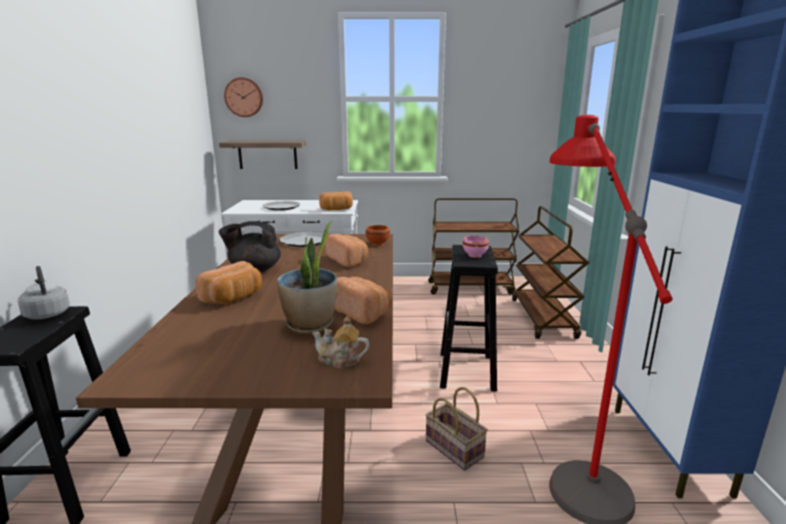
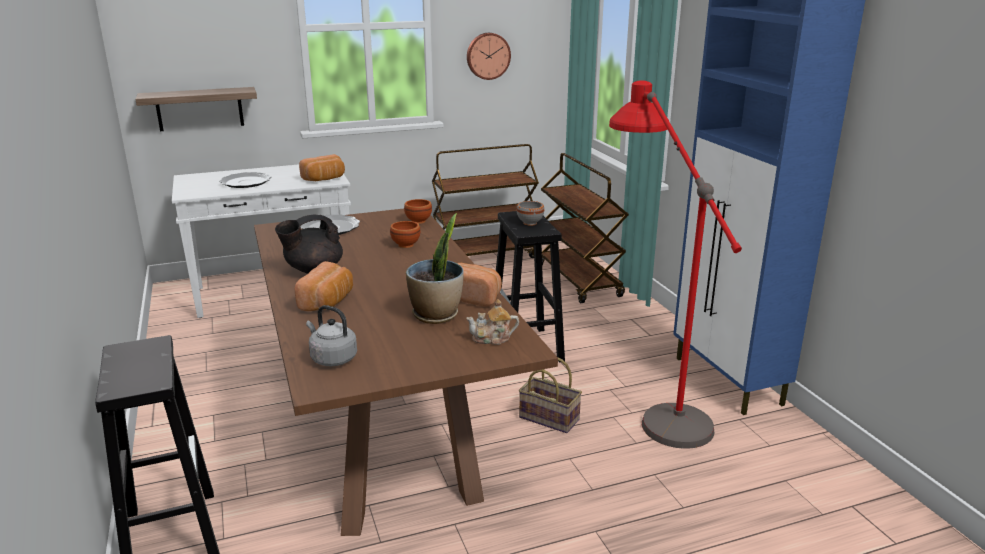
camera: 20 degrees left, 5 degrees up
grey kettle [18,266,70,320] -> grey kettle moved to [306,305,357,366]
wall clock [224,77,263,117] -> wall clock moved to [467,33,511,80]
bread [325,234,368,267] -> brown bowl [390,221,421,248]
pink bowl [463,235,489,258] -> grey bowl [517,201,544,226]

